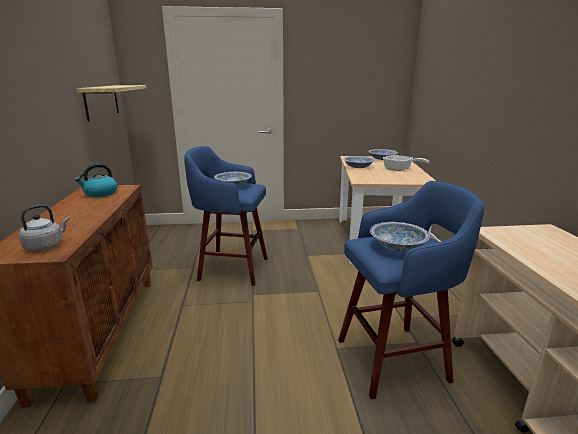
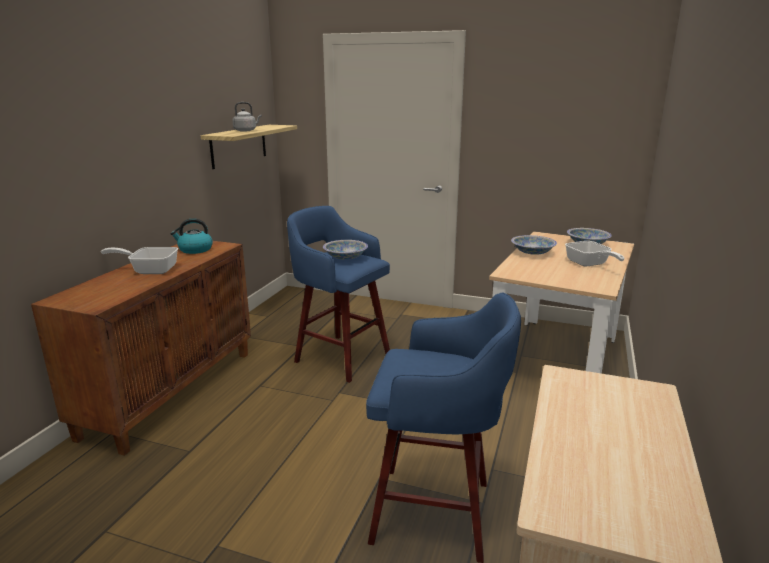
camera: 25 degrees right, 0 degrees up
grey kettle [19,204,70,251] -> grey kettle moved to [232,102,262,132]
bowl [370,222,430,251] -> none
none -> frying pan [101,247,178,274]

